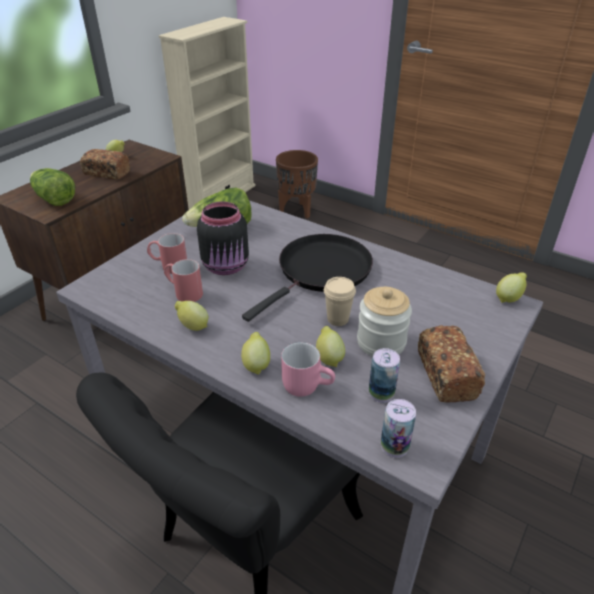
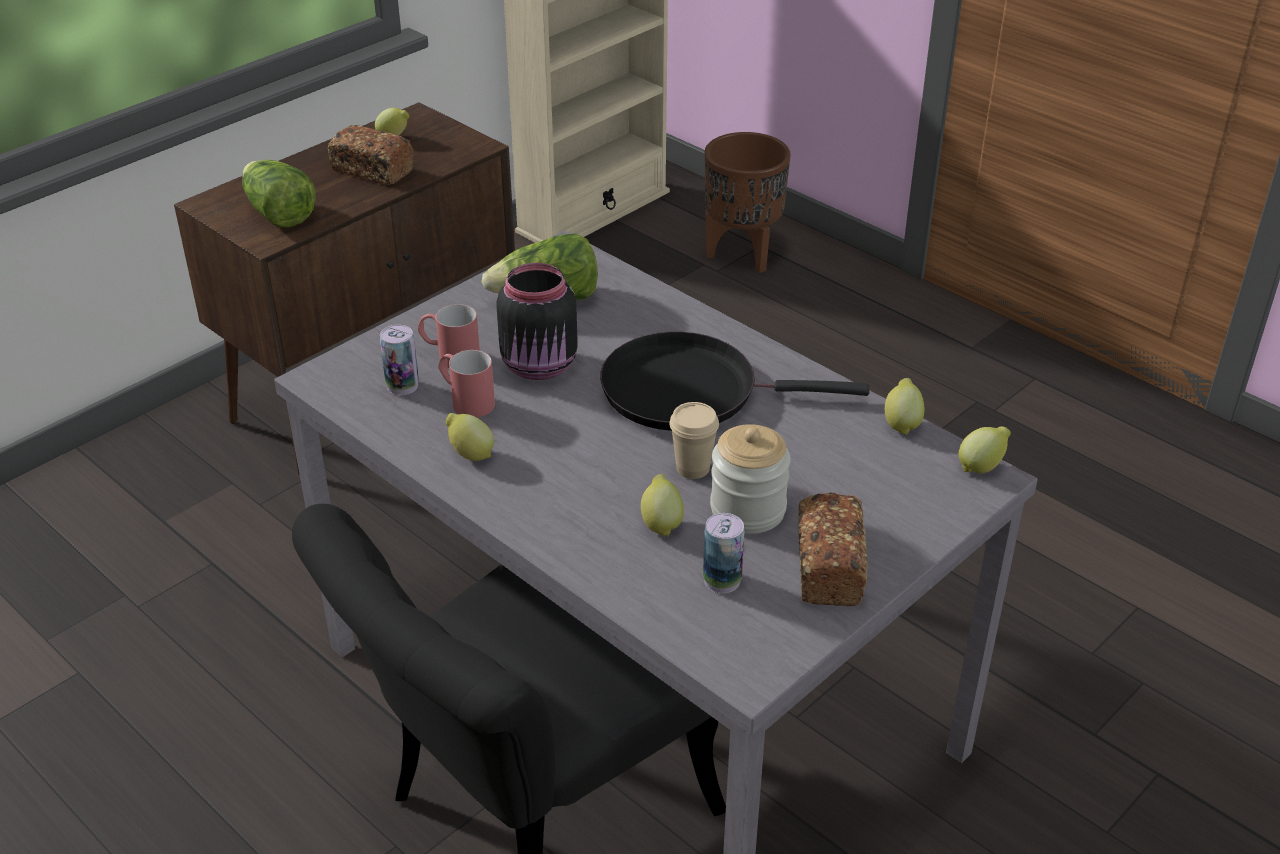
camera: 10 degrees right, 0 degrees up
lemon [241,332,270,375] -> lemon moved to [885,378,925,435]
black frying pan [242,234,373,322] -> black frying pan turned 135 degrees counterclockwise [600,332,869,431]
pink mug [281,342,335,397] -> none
can [381,399,416,458] -> can moved to [380,325,419,395]

